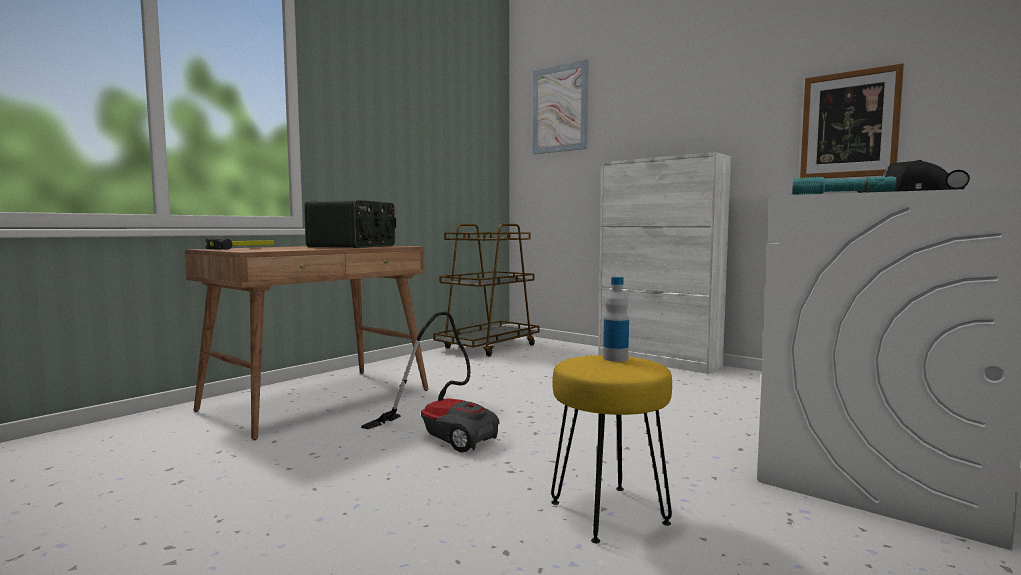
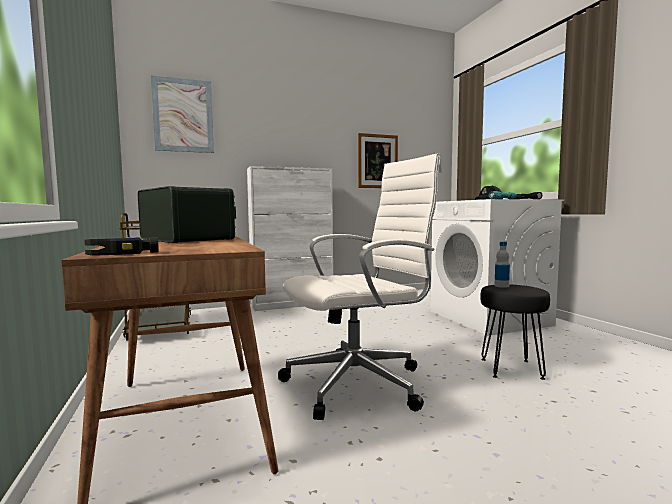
camera: 60 degrees left, 0 degrees up
vacuum cleaner [361,311,499,453] -> white office chair [278,153,442,420]
yellow stool [551,355,672,543] -> black stool [480,284,550,380]

